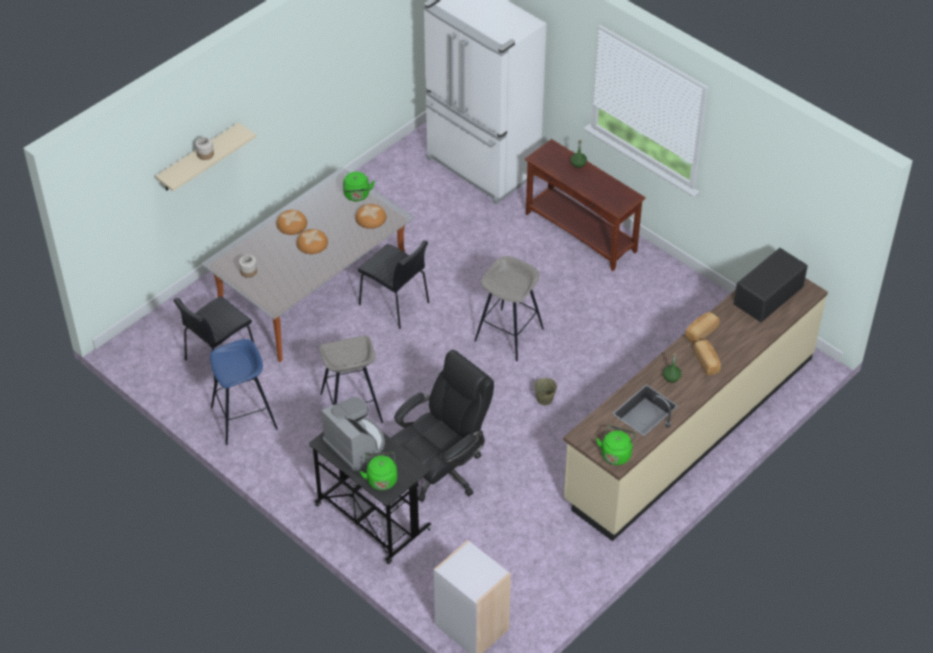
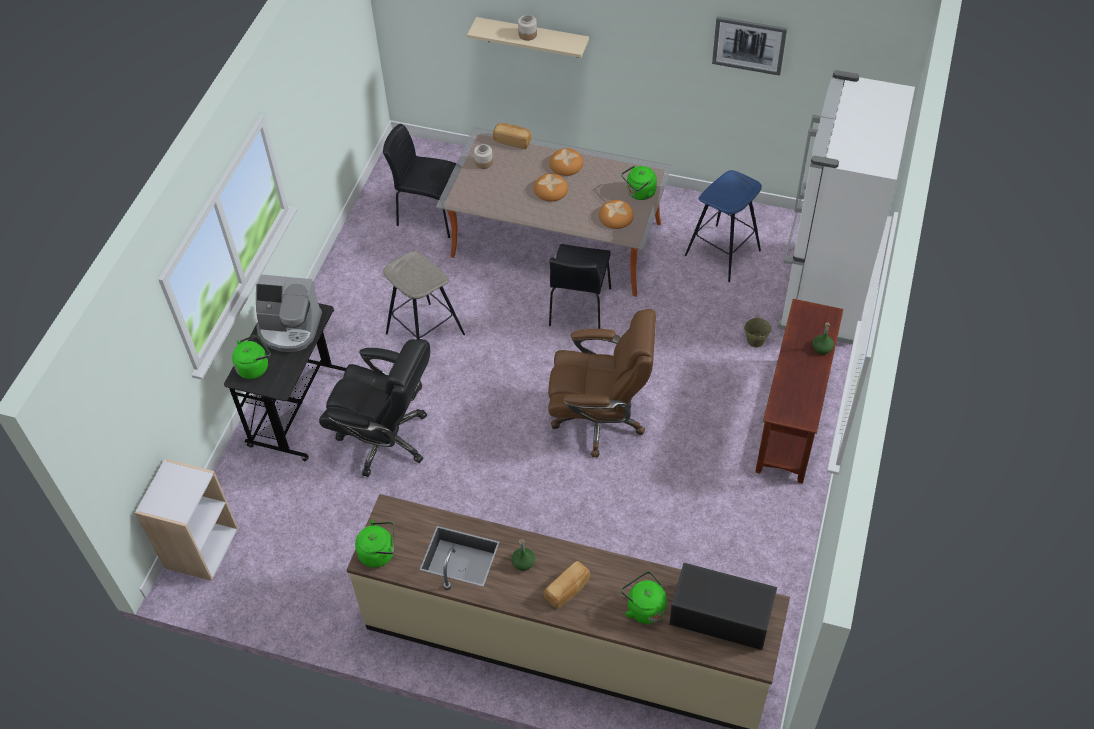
camera: 65 degrees right, 5 degrees up
blue stool [210,339,278,445] -> blue stool moved to [685,170,762,282]
coffee machine [322,397,385,471] -> coffee machine turned 75 degrees clockwise [256,275,322,352]
grey stool [475,256,544,361] -> brown office chair [548,309,656,458]
beige bucket [534,378,557,405] -> beige bucket moved to [744,315,772,347]
bread [685,312,720,344] -> bread moved to [493,123,532,149]
none -> green kettle [621,571,667,624]
none -> picture [712,16,787,76]

